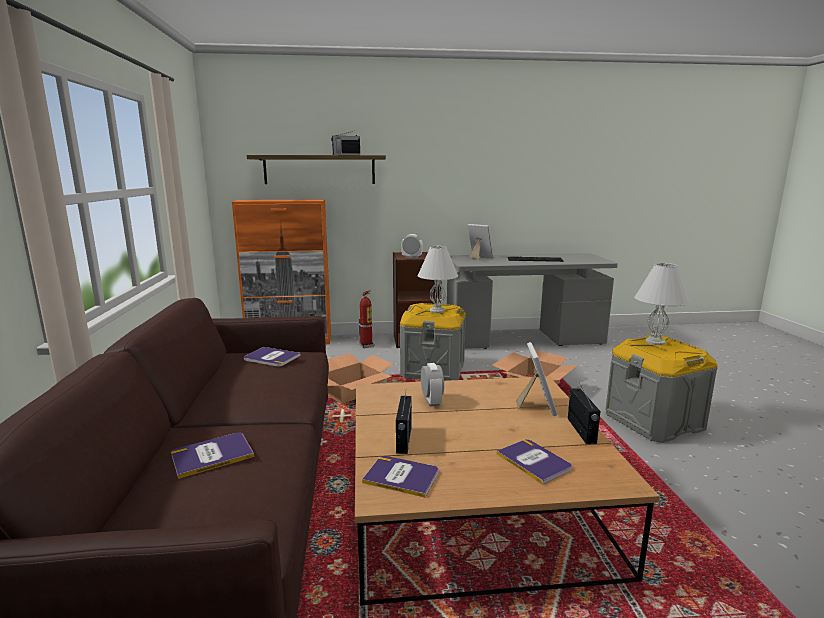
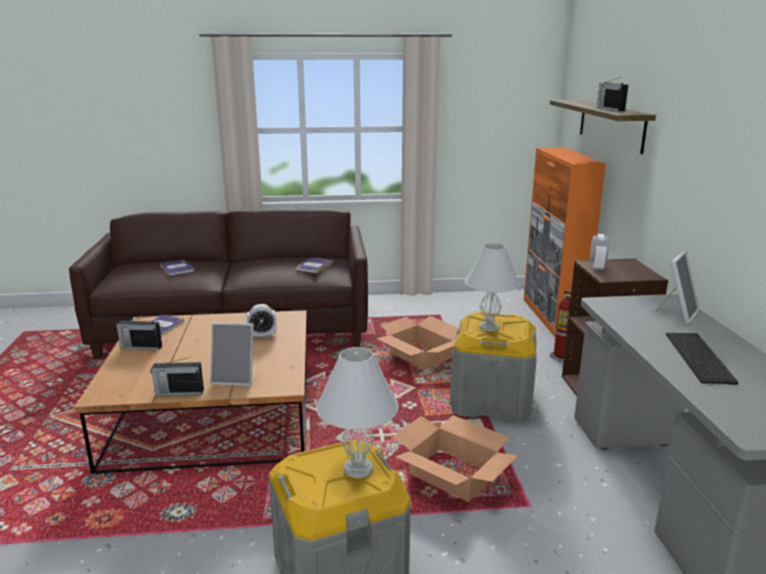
camera: 90 degrees right, 5 degrees up
radio [396,393,412,454] -> radio moved to [116,316,162,350]
book [497,439,572,484] -> none

